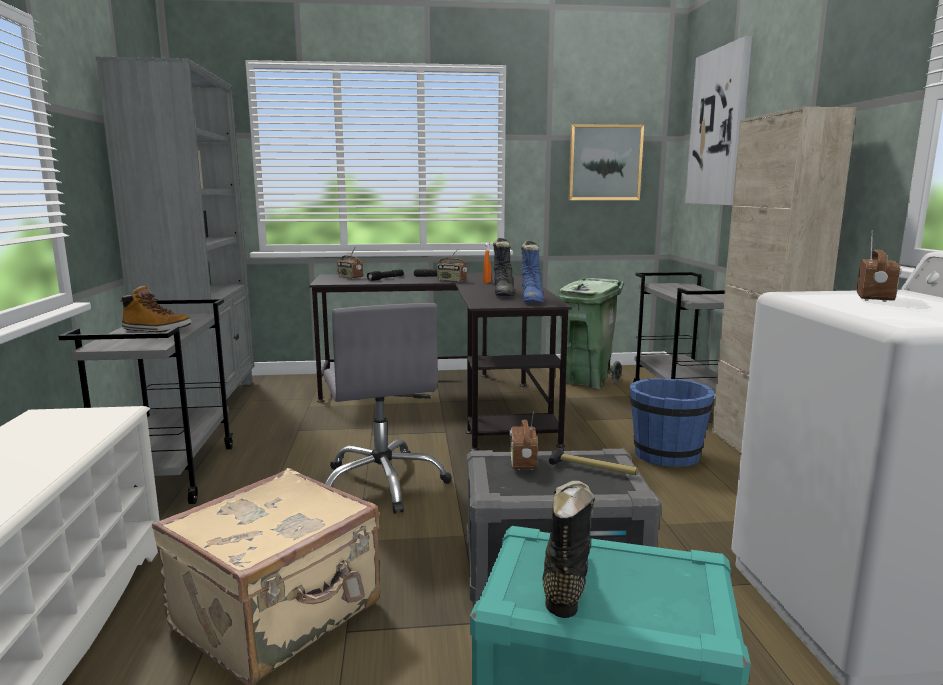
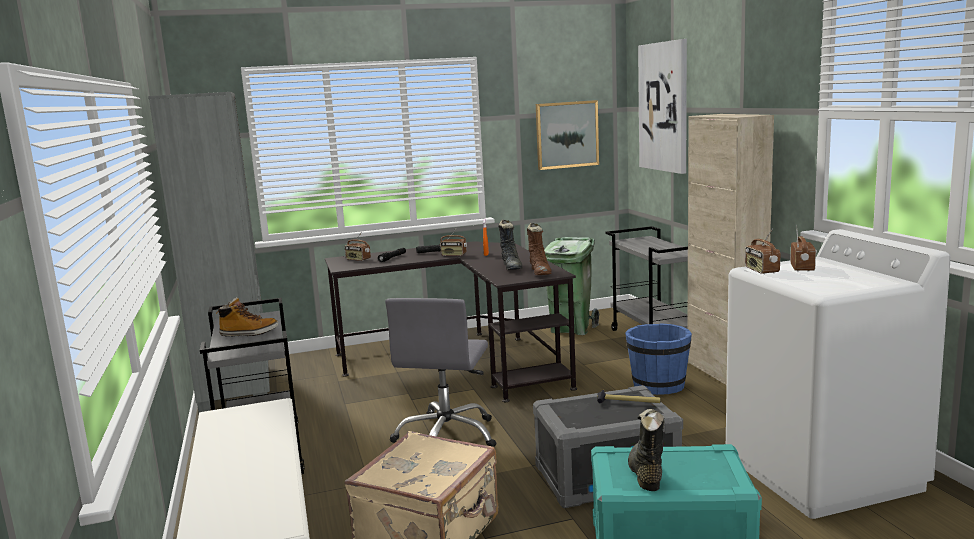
camera: 10 degrees left, 0 degrees up
grey office chair [323,303,452,514] -> grey office chair turned 45 degrees clockwise [385,298,496,447]
radio [510,412,538,470] -> radio moved to [745,230,780,274]
blue boot [521,241,544,303] -> brown boot [527,223,551,275]

